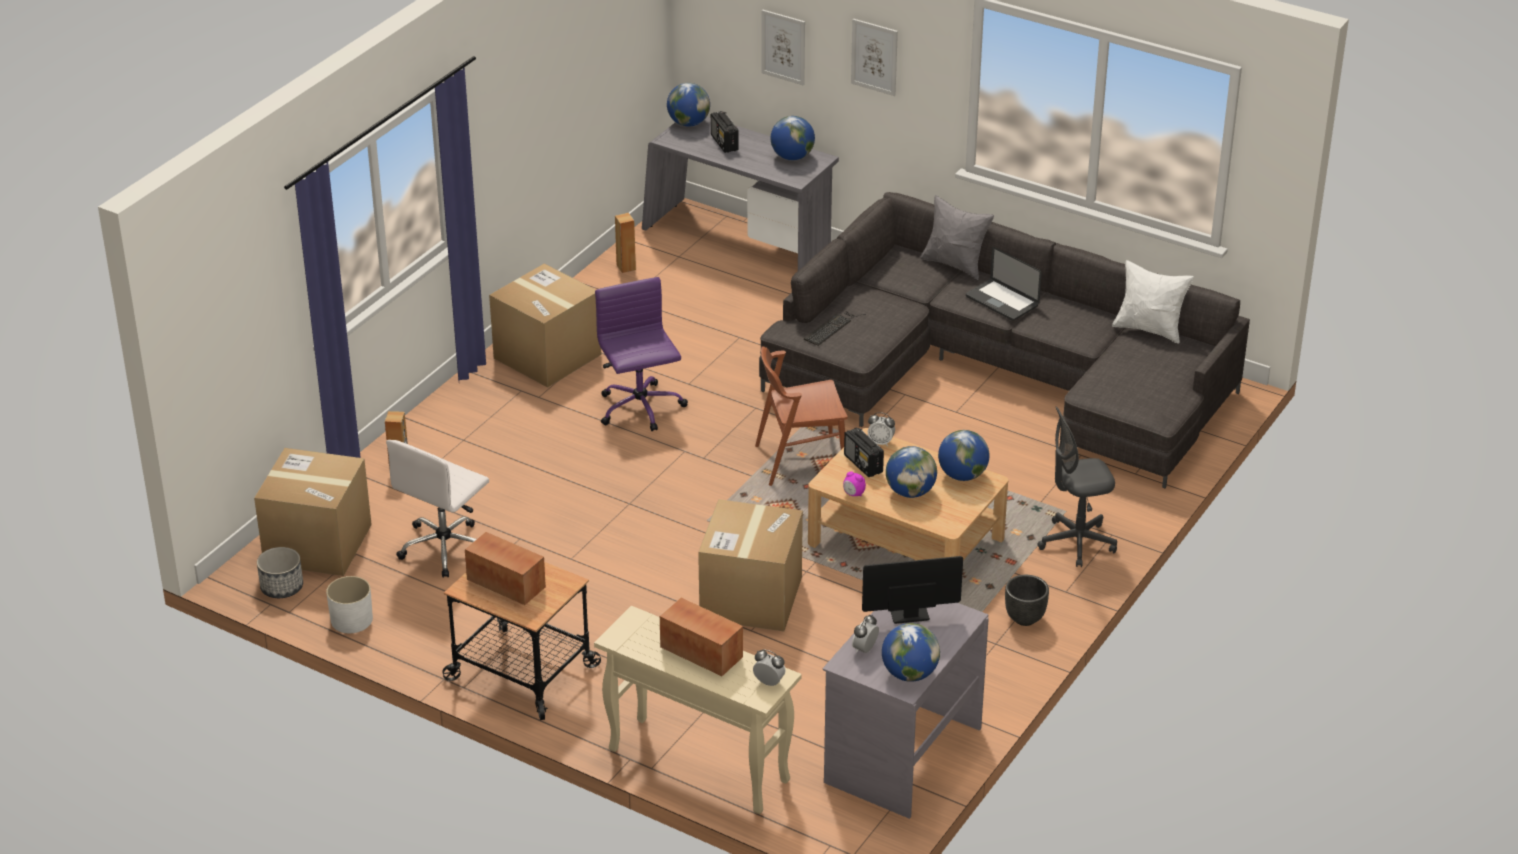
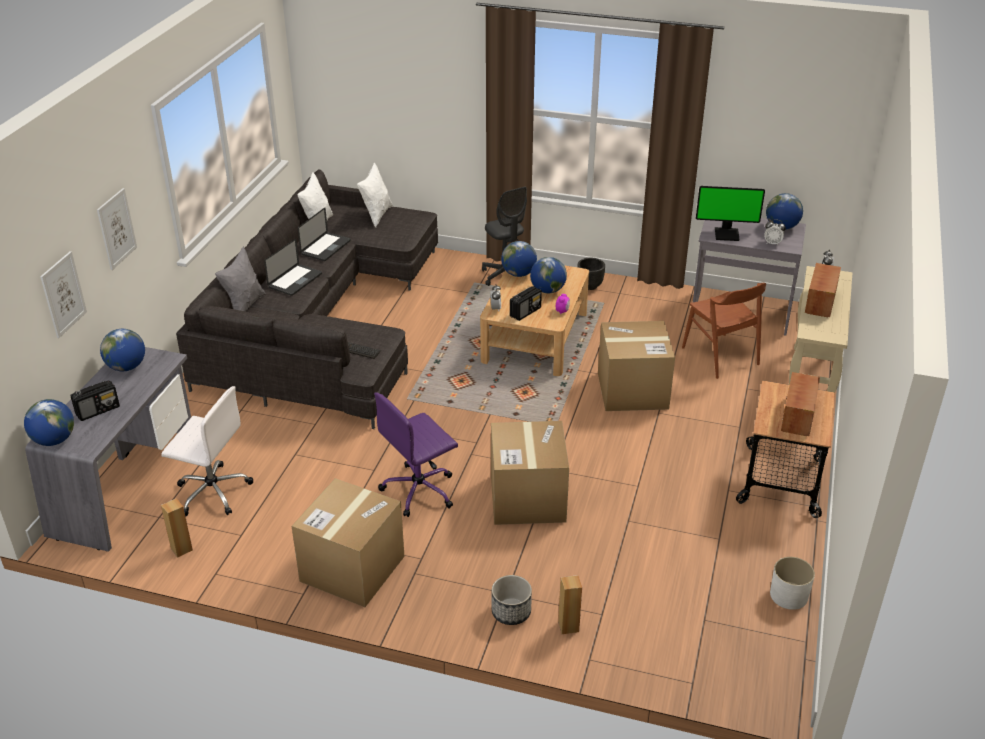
camera: 105 degrees left, 0 degrees up
cardboard box [254,448,372,576] -> cardboard box moved to [491,421,569,525]
planter [257,547,303,598] -> planter moved to [492,575,532,625]
white office chair [386,440,489,578] -> white office chair moved to [161,386,253,517]
brown chair [755,346,848,486] -> brown chair moved to [682,283,766,379]
monitor [862,556,963,624] -> monitor turned 60 degrees counterclockwise [696,186,765,241]
none -> laptop [298,208,351,261]
none -> white pillow [357,162,393,227]

